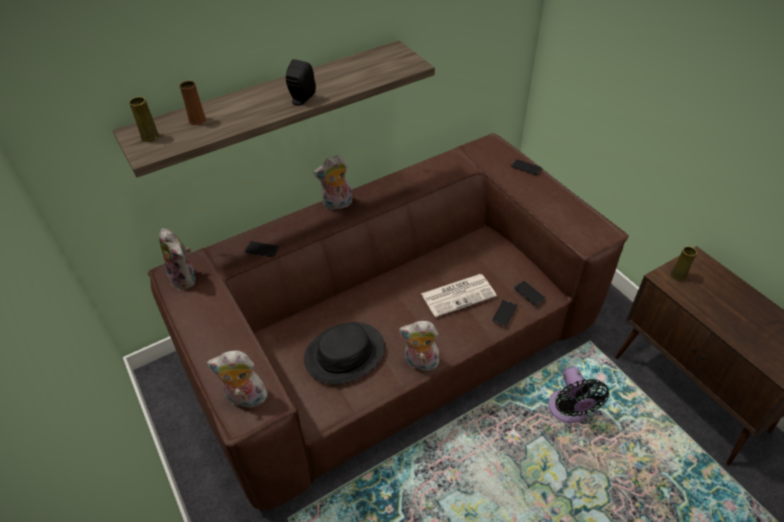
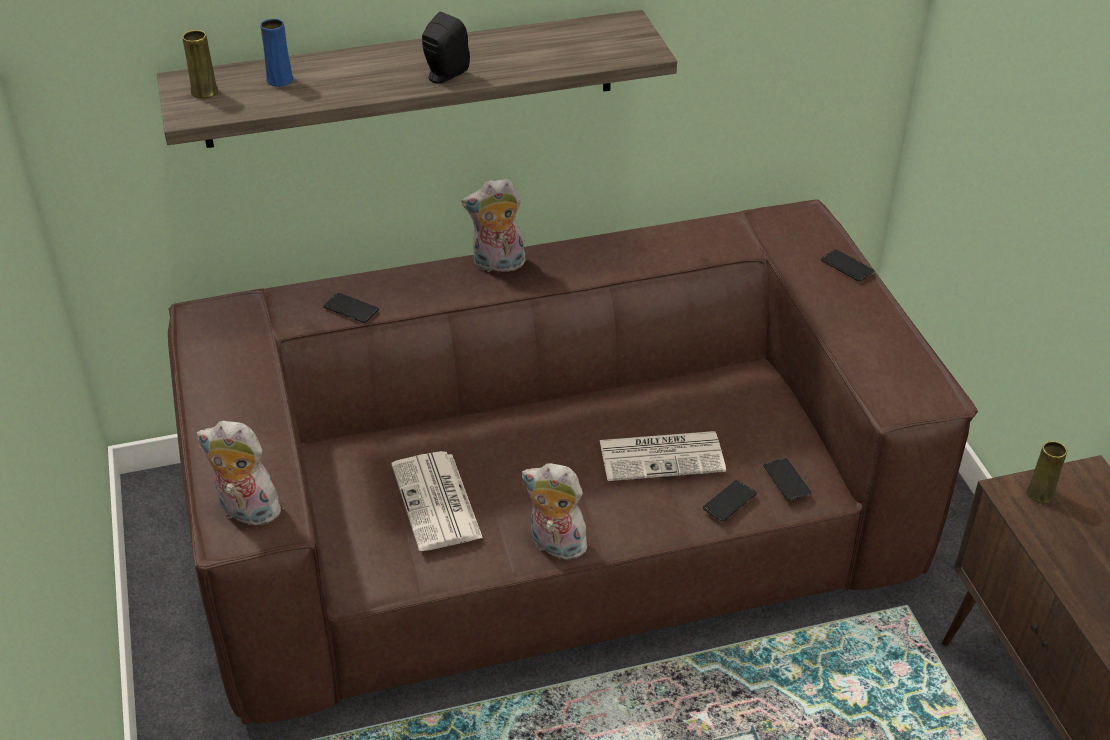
camera: 15 degrees right, 5 degrees down
plush toy [159,228,196,290] -> none
brown vase [179,81,206,125] -> blue vase [260,19,293,87]
black hat [304,322,385,384] -> newspaper [391,451,483,551]
black fan [548,367,609,423] -> none

